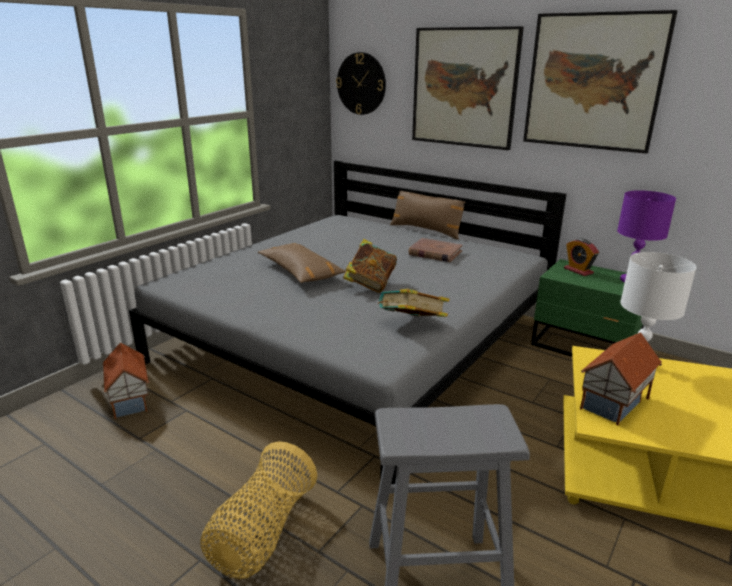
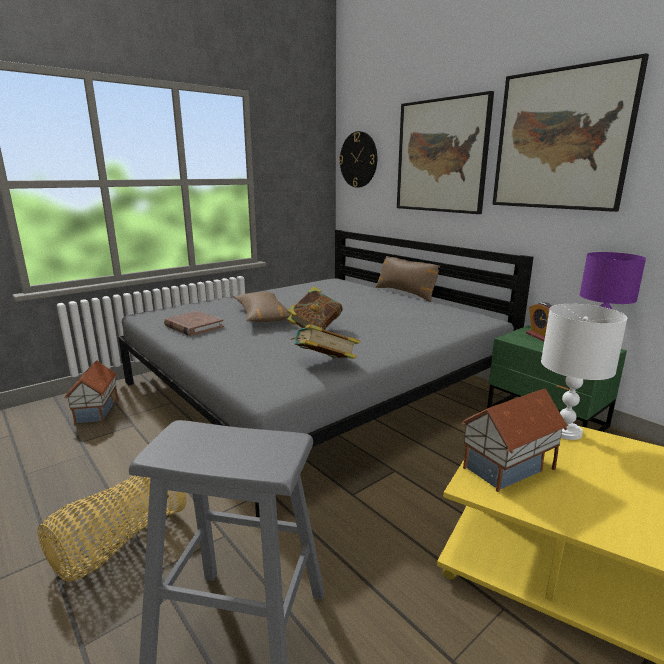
camera: 15 degrees right, 5 degrees down
brown book [408,238,463,262] -> brown book moved to [164,311,224,336]

